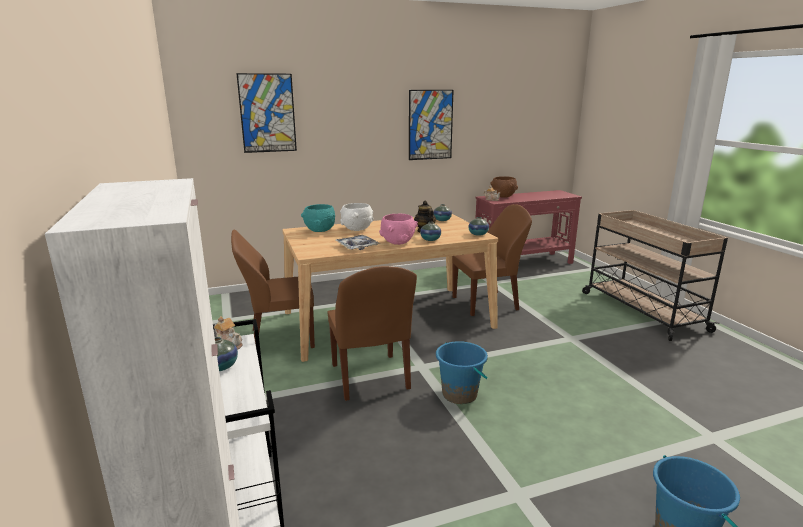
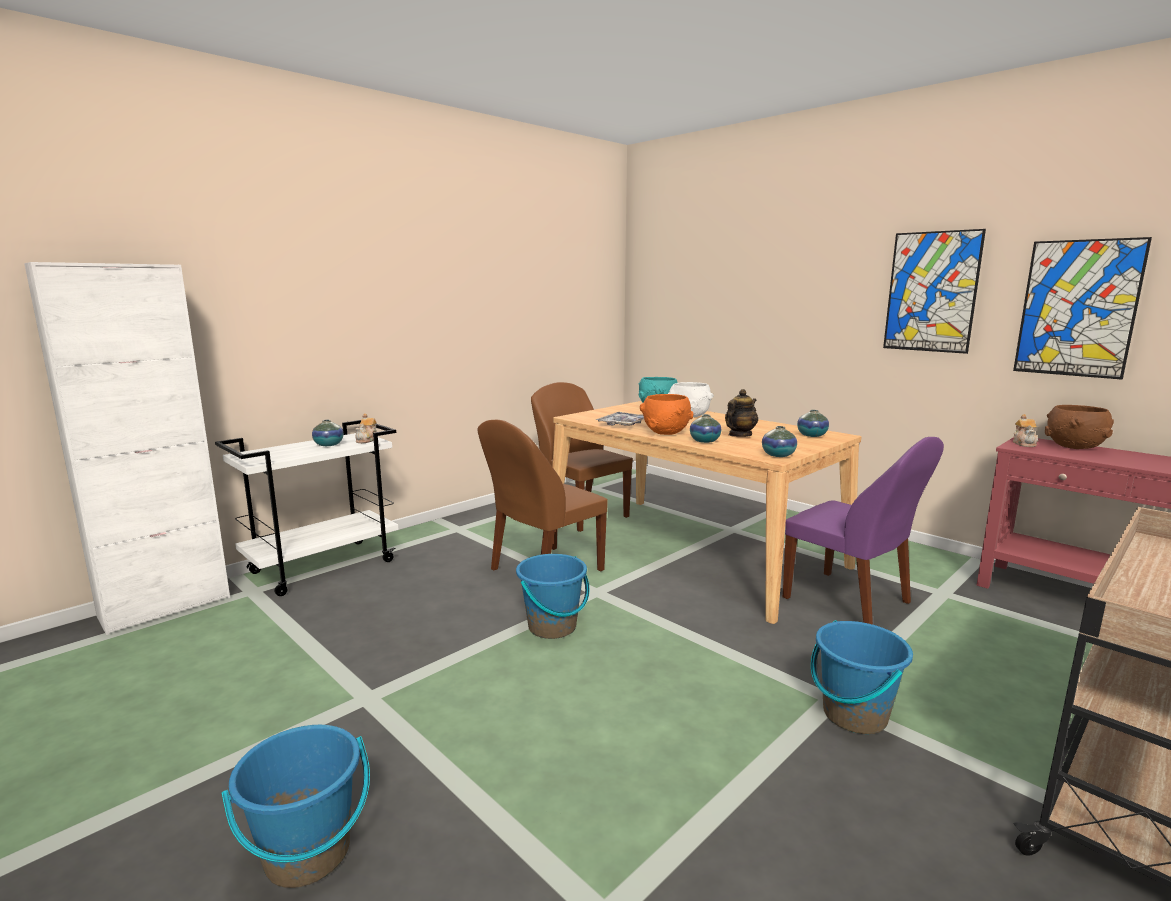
camera: 65 degrees right, 5 degrees down
picture [236,73,297,153] -> picture moved to [1013,237,1152,380]
pink bowl [379,214,418,245] -> orange bowl [640,394,693,435]
brown chair [452,204,532,316] -> purple chair [783,437,944,625]
none -> blue bucket [811,620,913,734]

